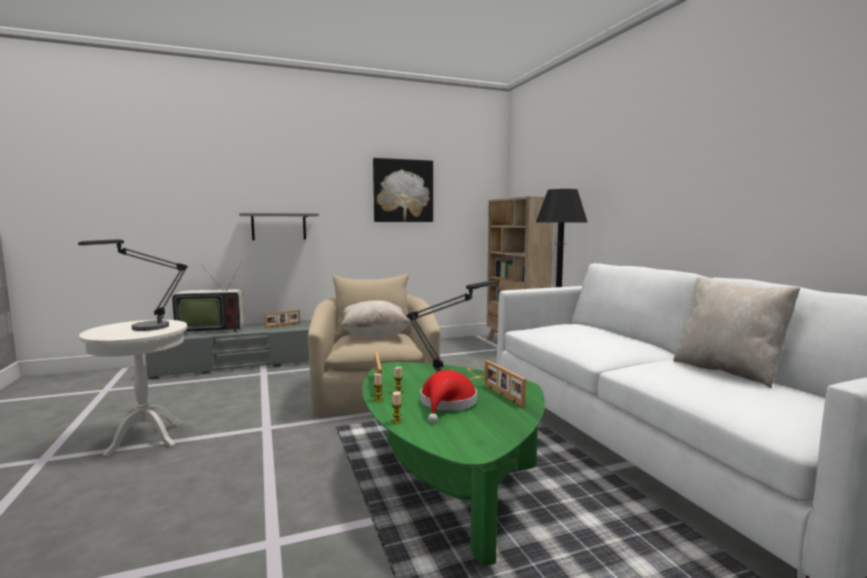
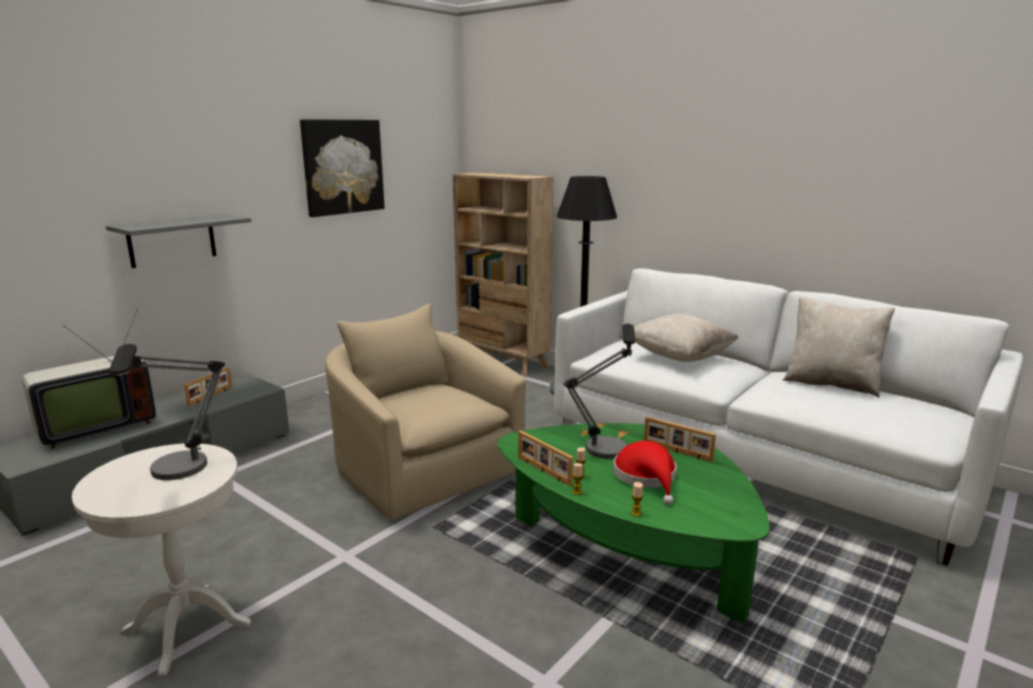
camera: 30 degrees left, 10 degrees up
beige pillow [341,300,410,338] -> beige pillow moved to [634,314,739,362]

